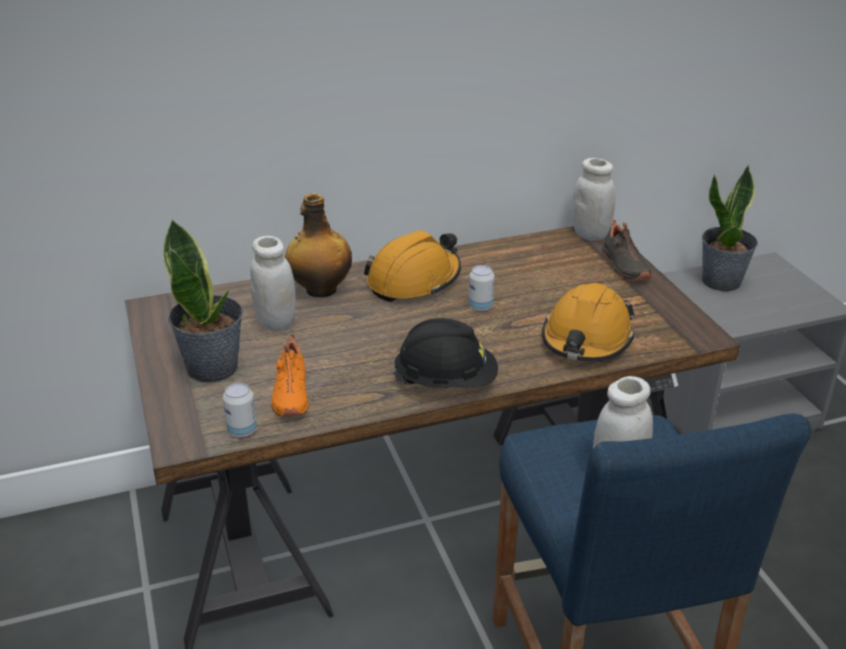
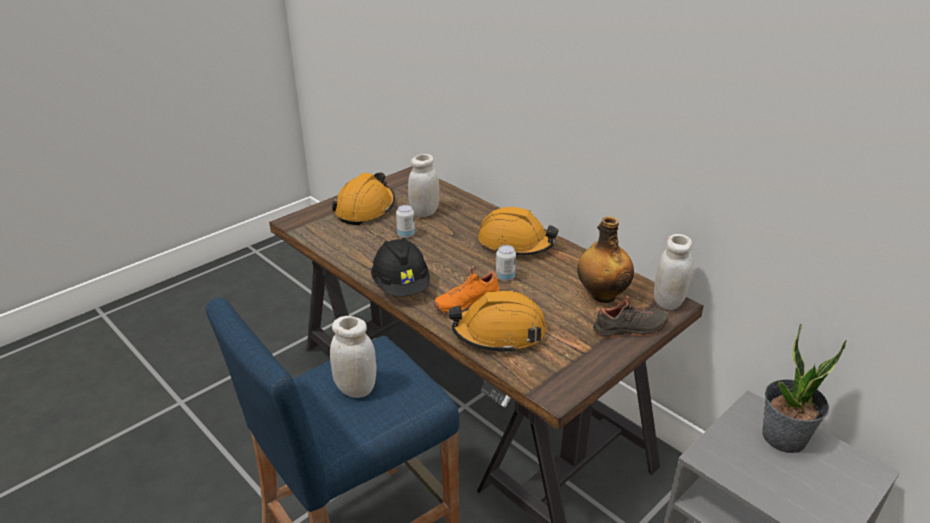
camera: 65 degrees right, 0 degrees up
potted plant [163,219,243,383] -> orange hard hat [332,172,395,225]
can [223,383,257,437] -> can moved to [396,205,415,238]
orange shoe [271,335,309,417] -> orange shoe moved to [434,266,500,314]
bottle [285,193,352,297] -> bottle moved to [577,216,634,303]
black shoe [602,220,651,280] -> black shoe turned 150 degrees counterclockwise [593,296,669,338]

